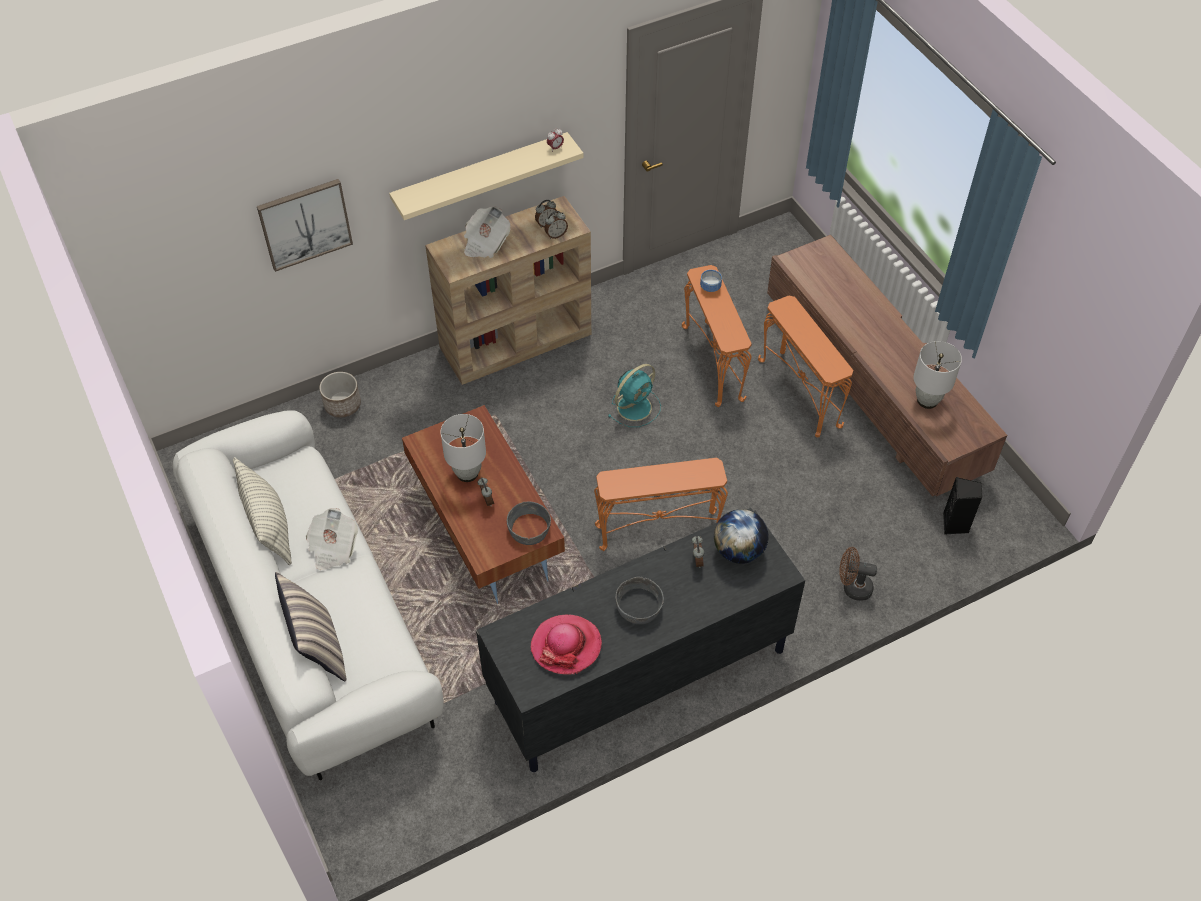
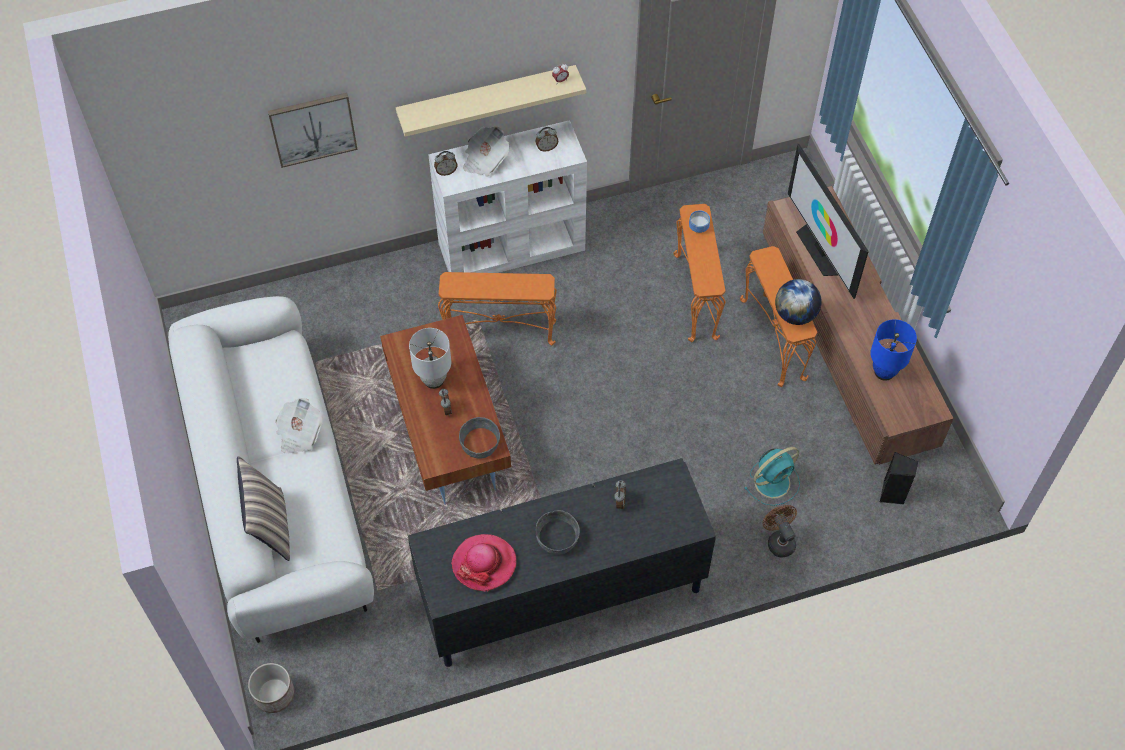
camera: 10 degrees right, 5 degrees up
pillow [233,457,292,565] -> none
planter [319,372,361,418] -> planter moved to [248,663,294,713]
brown bookcase [425,196,591,385] -> white bookcase [428,120,587,273]
alarm clock [544,211,568,239] -> alarm clock moved to [434,151,458,176]
orange side table [594,458,728,551] -> orange side table moved to [438,272,557,346]
turquoise fan [608,364,661,427] -> turquoise fan moved to [744,447,800,506]
globe [714,509,769,564] -> globe moved to [775,279,822,325]
brown fan [839,547,877,601] -> brown fan turned 45 degrees clockwise [762,505,797,558]
white table lamp [913,341,962,409] -> blue table lamp [870,319,917,381]
none -> television [788,144,869,299]

